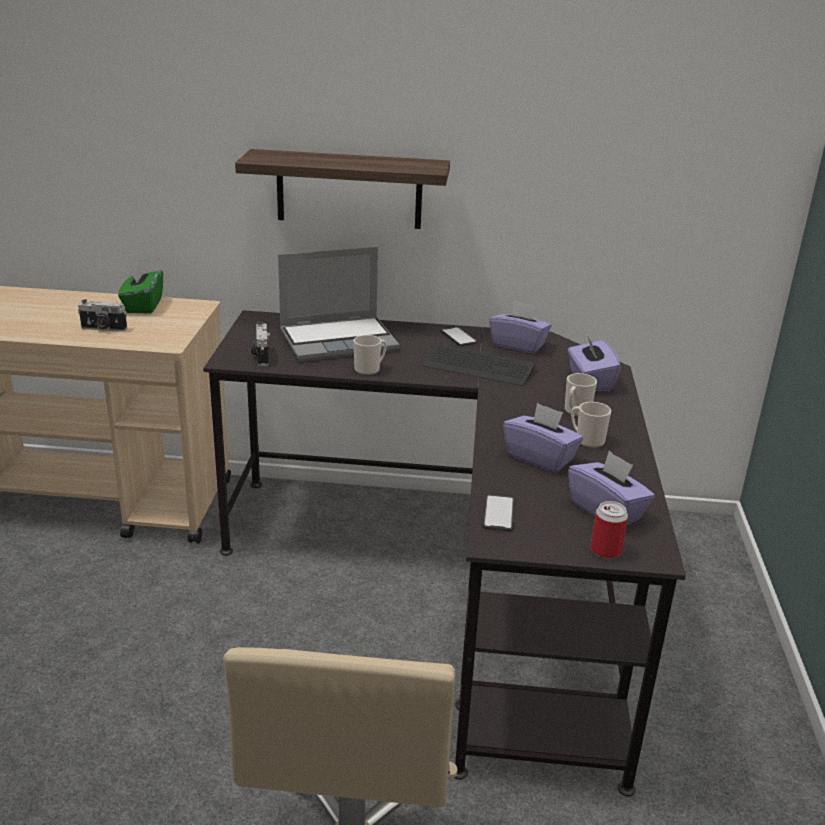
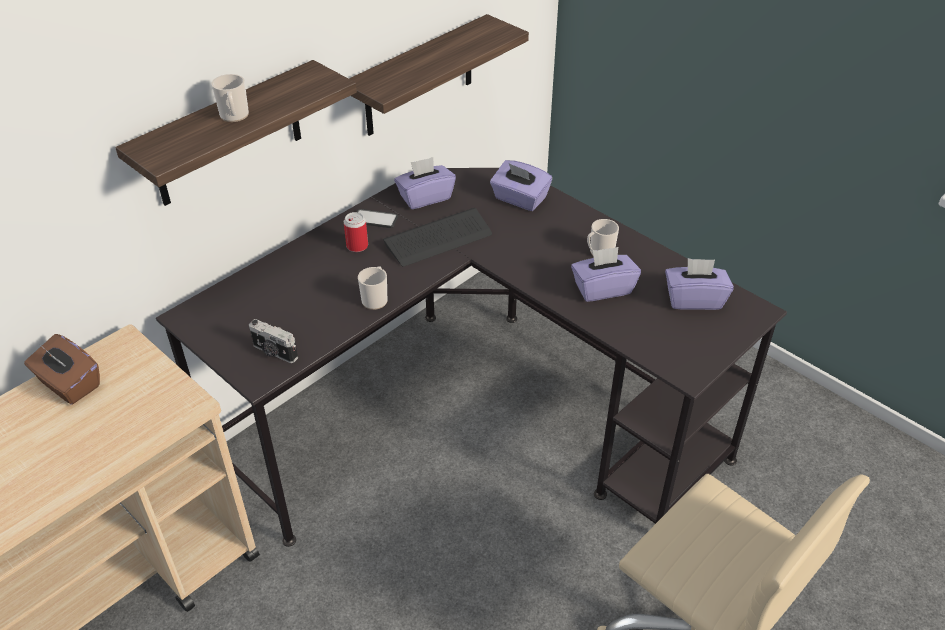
camera: 50 degrees left, 15 degrees up
camera [78,299,127,332] -> none
green tissue box [118,262,163,314] -> brown tissue box [24,334,100,404]
laptop [278,247,400,362] -> none
phone [482,494,515,531] -> none
mug [564,373,597,416] -> mug moved to [212,74,249,122]
can [591,501,628,559] -> can moved to [344,212,368,252]
none -> shelf [349,14,529,136]

